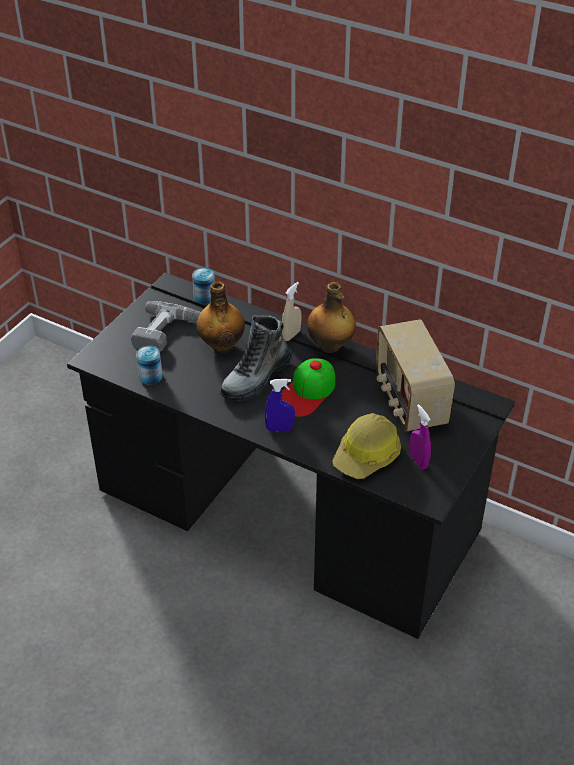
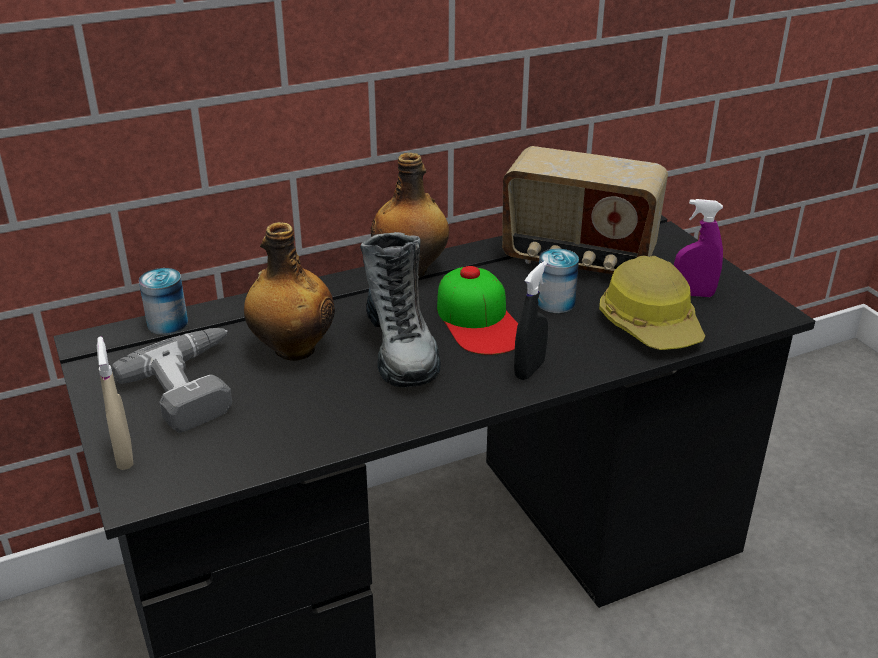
camera: 55 degrees left, 10 degrees down
can [136,345,162,385] -> can moved to [538,248,579,313]
blue spray bottle [265,379,295,431] -> black spray bottle [514,261,548,380]
beige spray bottle [282,282,301,341] -> beige spray bottle moved to [97,336,134,470]

